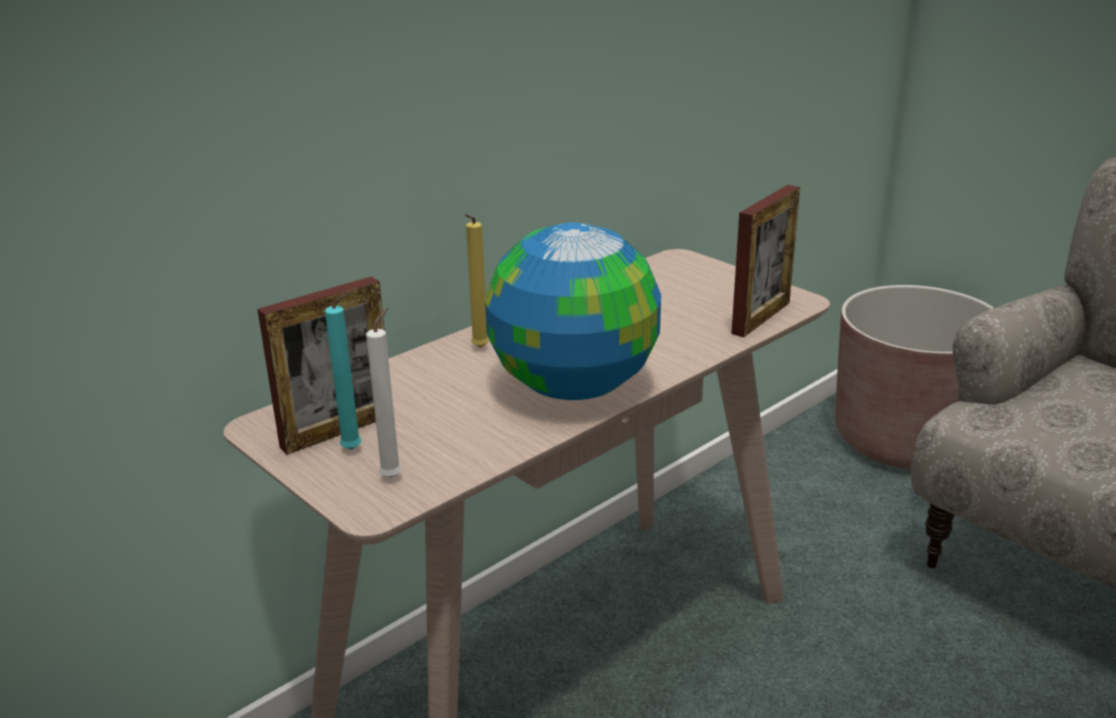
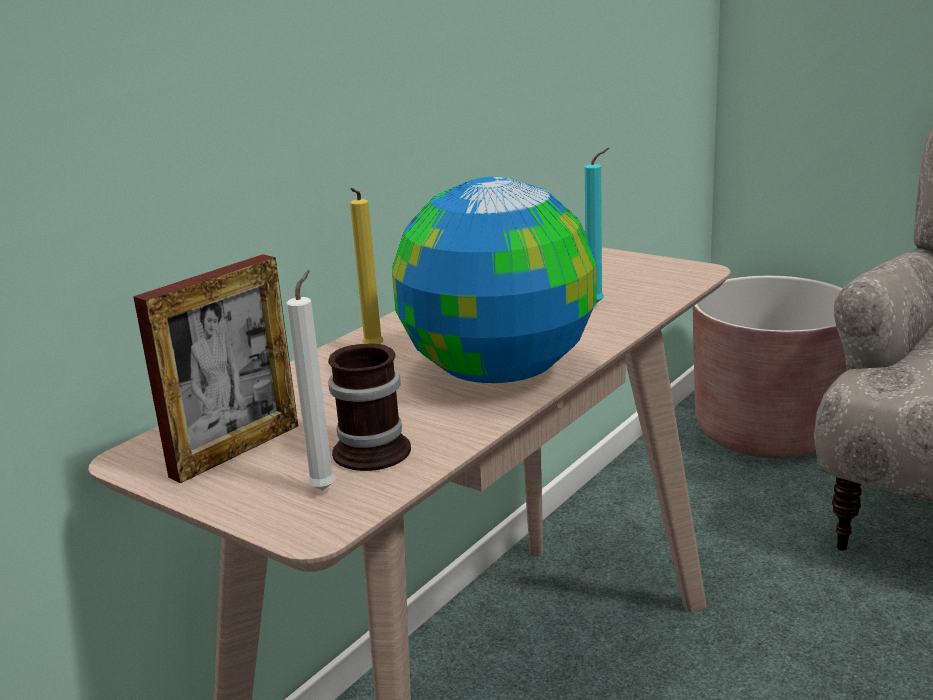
camera: 10 degrees left, 5 degrees down
turquoise candle [325,292,361,450] -> turquoise candle moved to [585,148,610,304]
picture frame [731,185,800,337] -> none
none -> mug [328,343,411,471]

